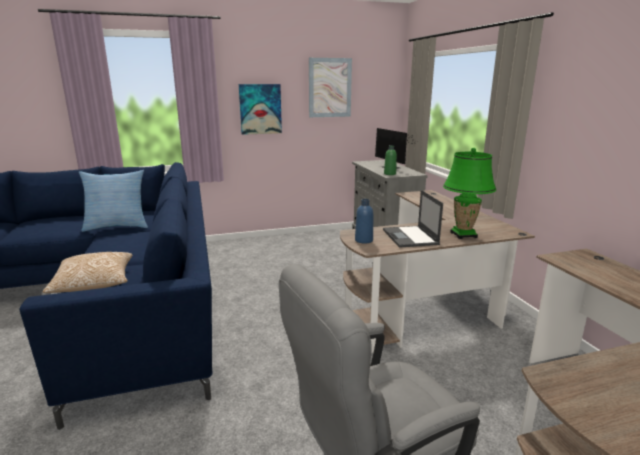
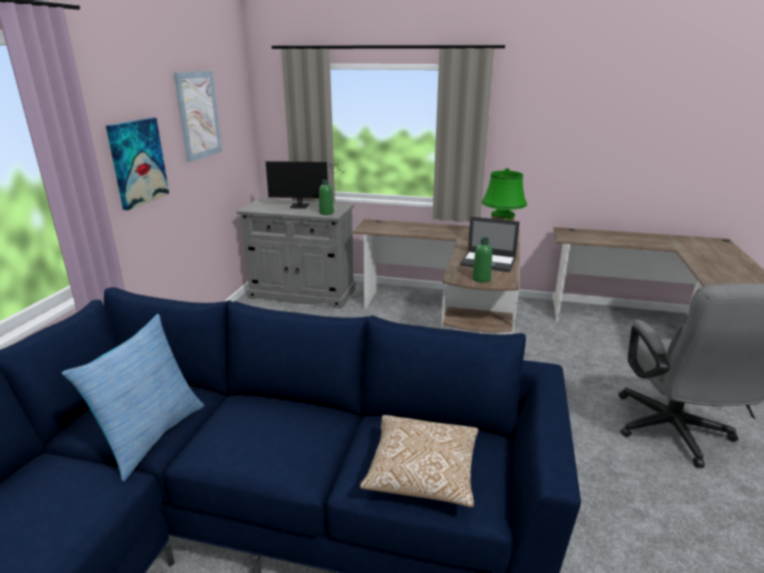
camera: 60 degrees left, 5 degrees up
blue bottle [355,199,373,243] -> green bottle [472,237,492,283]

